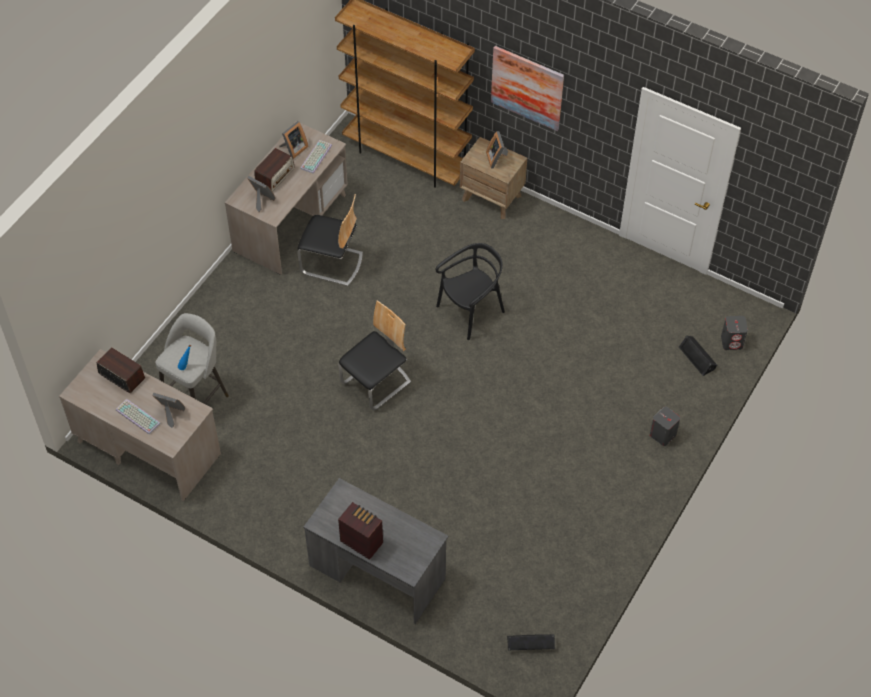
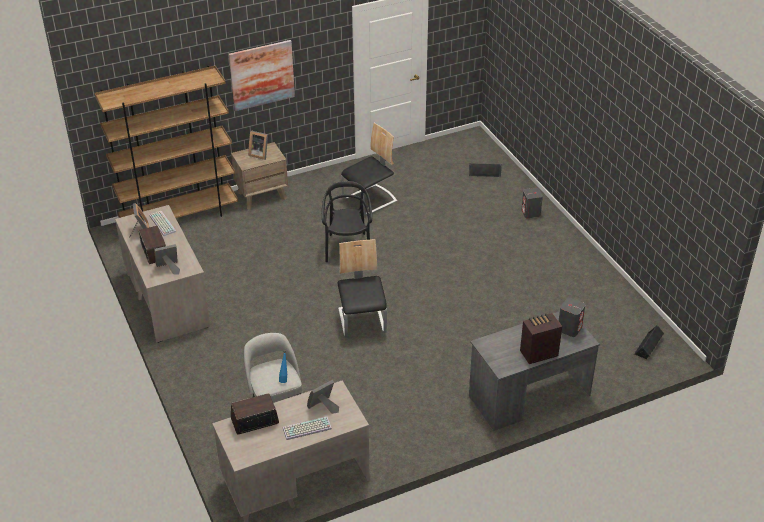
camera: 55 degrees left, 15 degrees down
chair [297,194,363,286] -> chair moved to [341,123,397,215]
grey speaker [721,316,748,350] -> grey speaker moved to [559,298,585,337]

